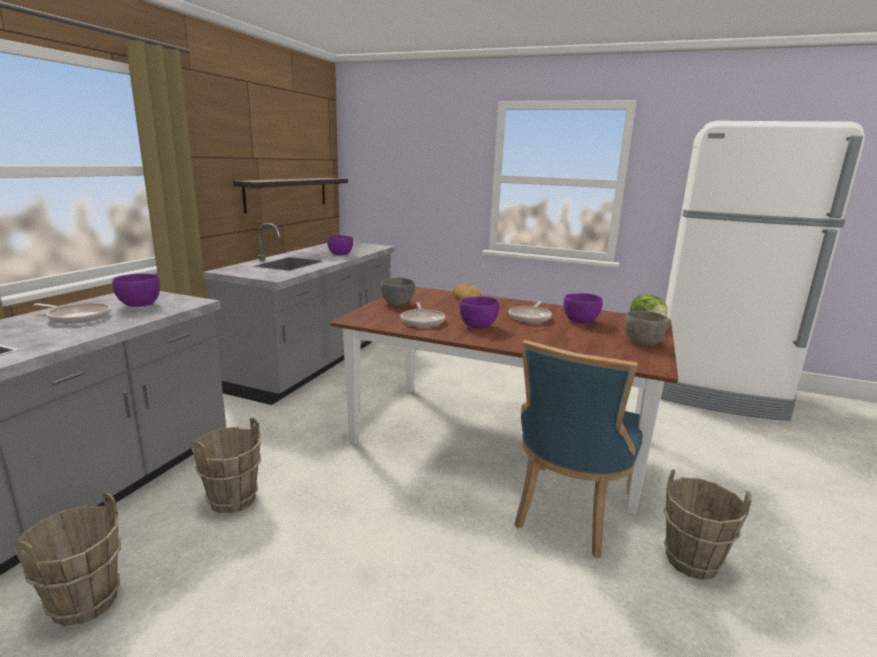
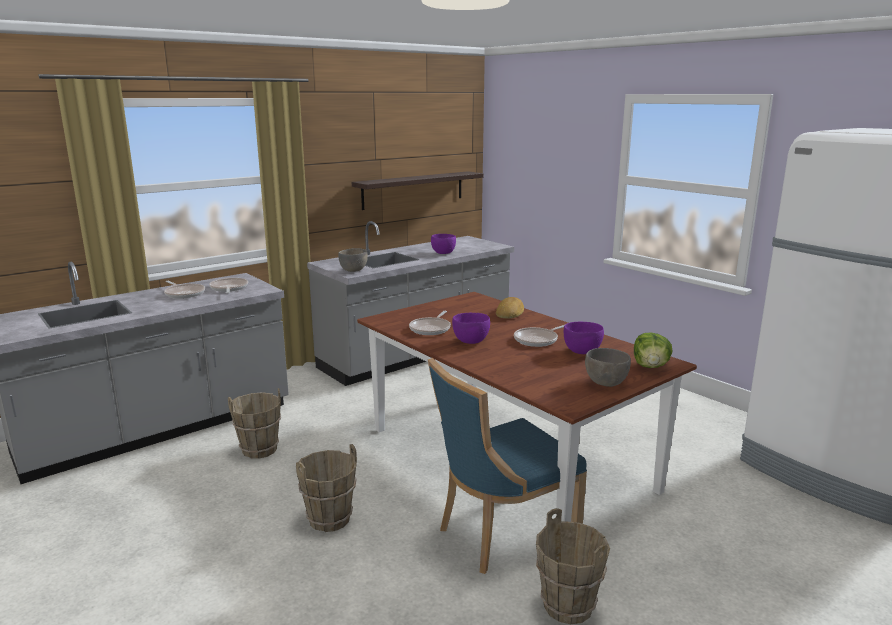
camera: 30 degrees right, 0 degrees up
brown bucket [15,492,121,626] -> brown bucket moved to [296,444,357,532]
purple bowl [113,274,160,307] -> frying pan [209,278,248,293]
grey bowl [381,277,415,306] -> grey bowl moved to [338,248,368,272]

